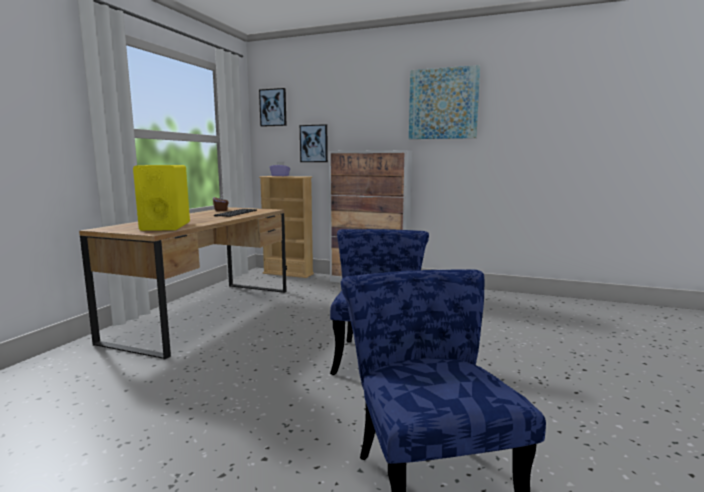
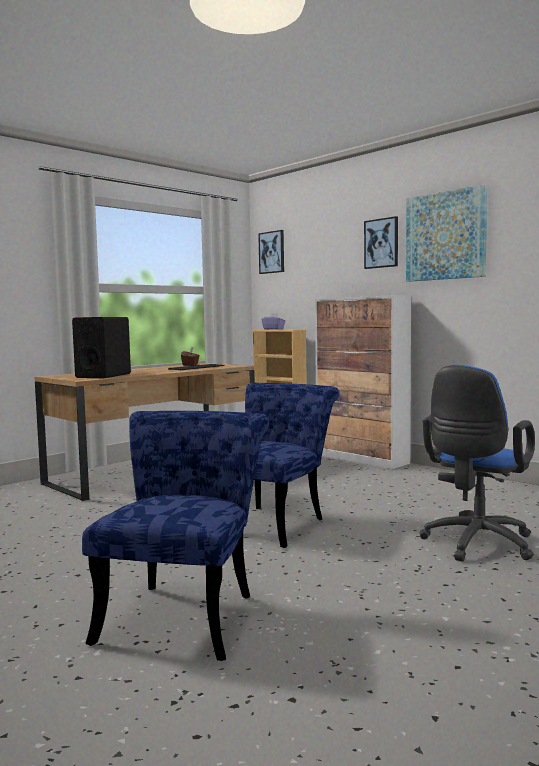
camera: 25 degrees right, 5 degrees down
yellow speaker [133,165,190,231] -> black speaker [72,317,131,378]
picture [300,124,328,162] -> picture moved to [364,216,398,269]
none -> blue office chair [419,365,535,561]

